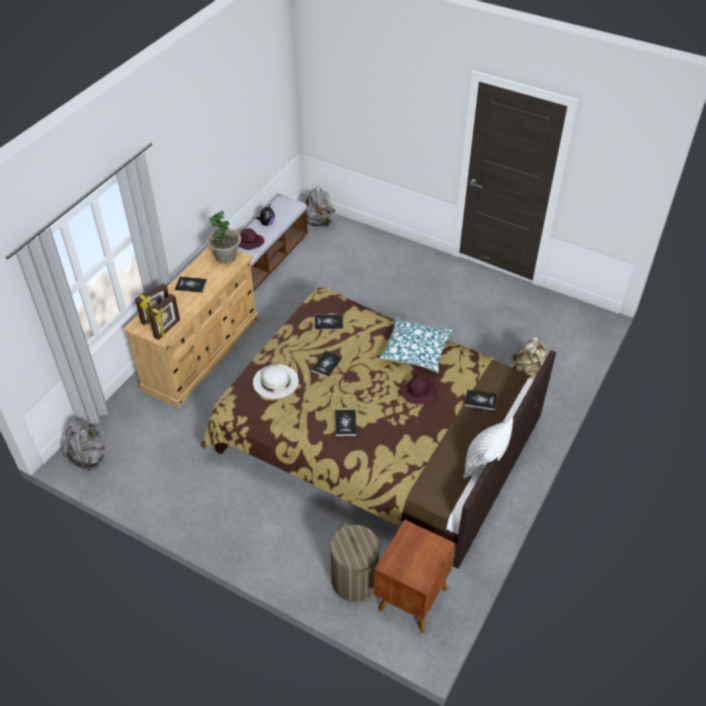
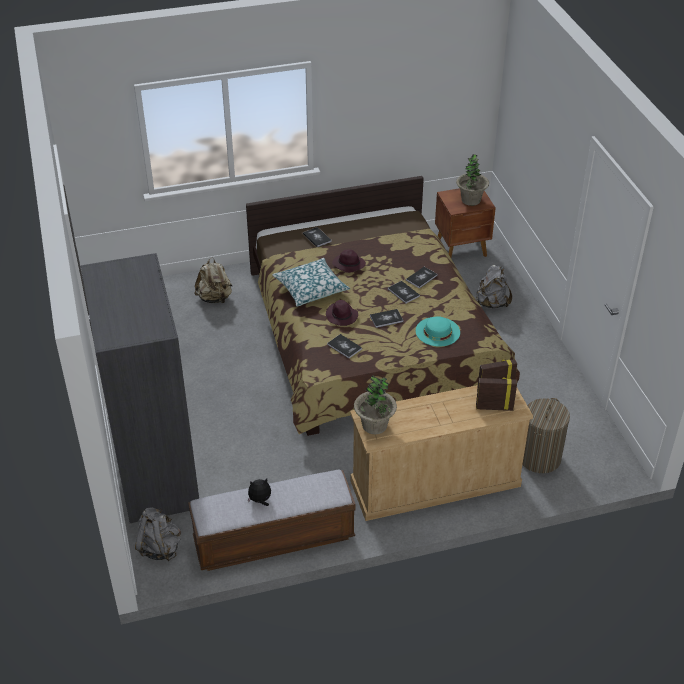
camera: 135 degrees left, 5 degrees down
grey backpack [62,421,105,471] -> grey backpack moved to [476,265,512,308]
book [175,276,207,293] -> book moved to [388,281,420,304]
purple hat [238,228,264,250] -> purple hat moved to [326,300,358,326]
white hat [253,364,299,399] -> turquoise hat [416,316,460,347]
laundry basket [330,523,380,602] -> laundry basket moved to [522,398,570,473]
white pillow [463,418,513,479] -> none
none -> grey wardrobe [81,253,199,523]
none -> potted plant [456,154,489,206]

